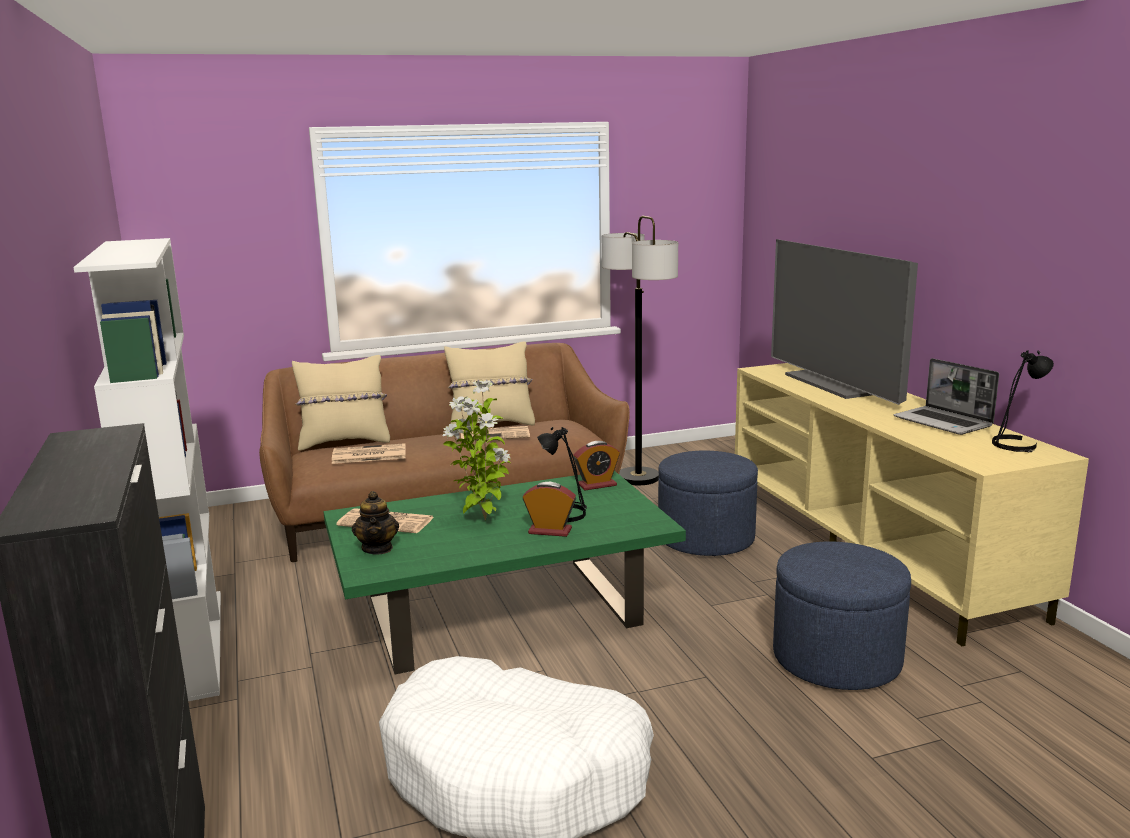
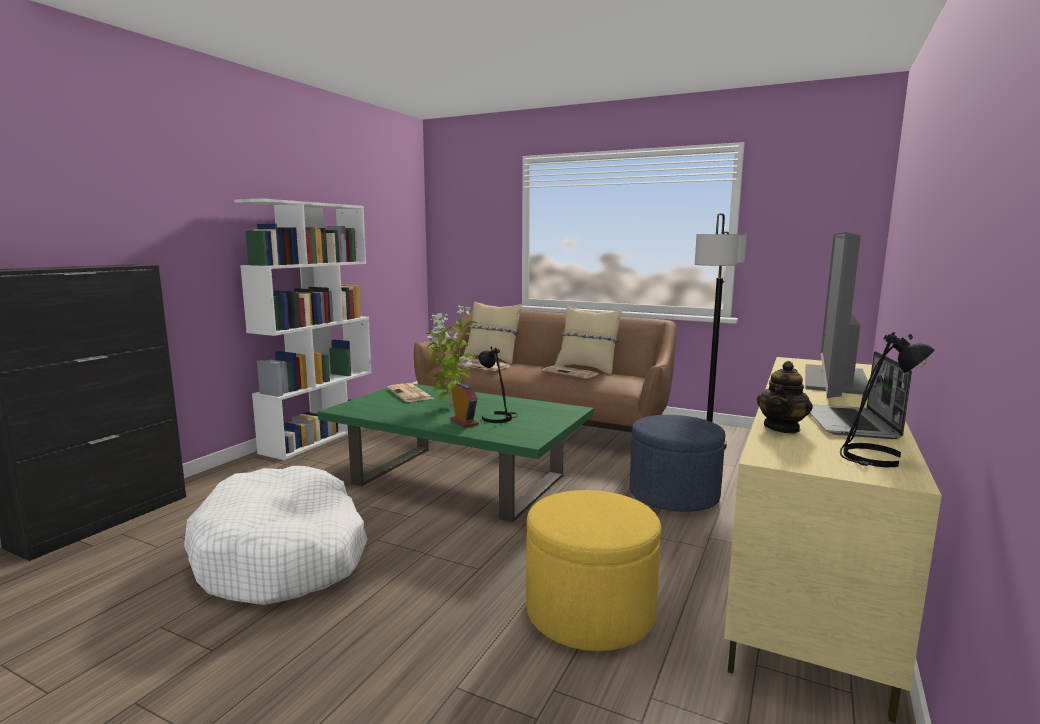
camera: 45 degrees right, 5 degrees down
teapot [352,491,399,555] -> teapot moved to [757,361,813,434]
alarm clock [573,441,620,490] -> none
blue ottoman [773,541,911,690] -> yellow ottoman [526,490,661,651]

